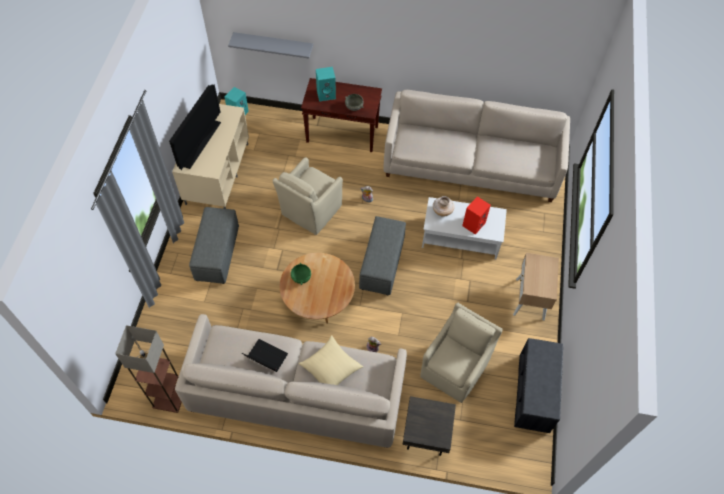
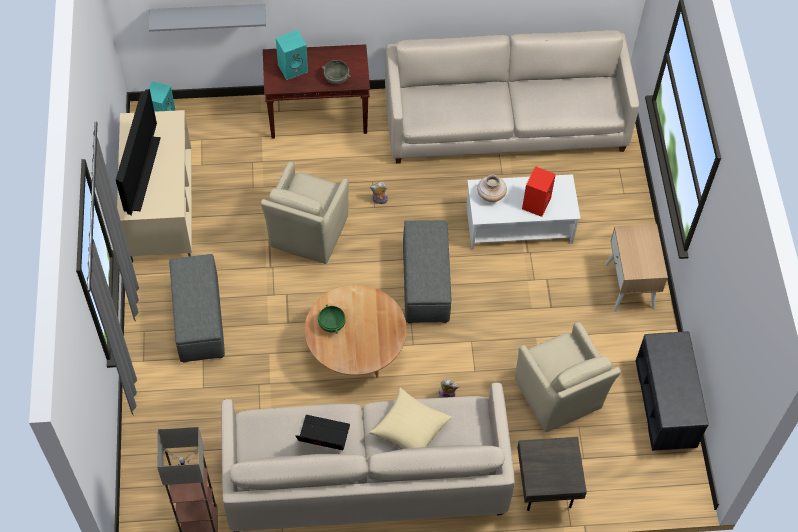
camera: 15 degrees left, 0 degrees up
beige armchair [420,303,502,403] -> beige armchair turned 135 degrees clockwise [515,322,621,432]

